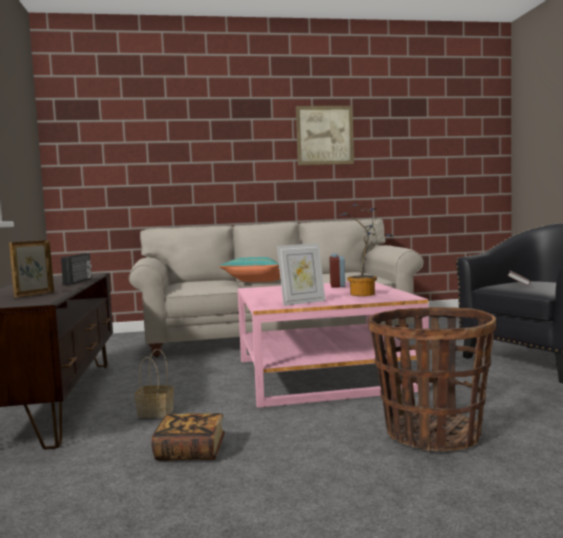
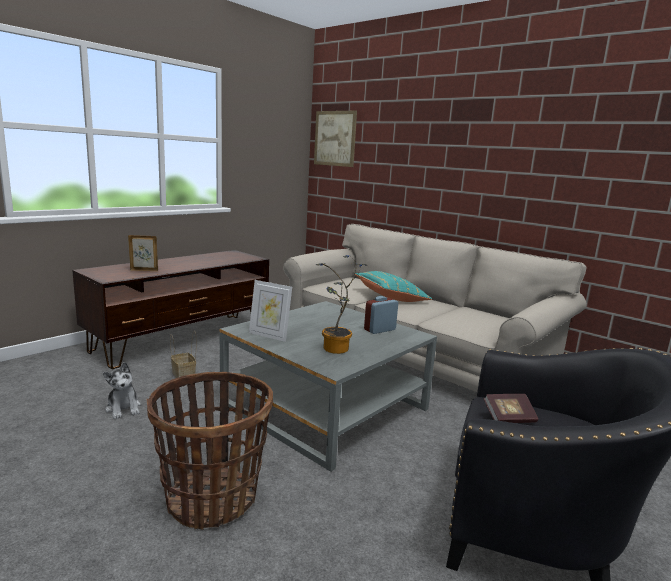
camera: 50 degrees right, 10 degrees up
radio [61,253,92,285] -> none
book [151,413,225,461] -> plush toy [103,362,141,419]
pink coffee table [238,282,430,408] -> grey coffee table [220,301,437,472]
picture [296,106,354,165] -> picture moved to [314,111,357,167]

